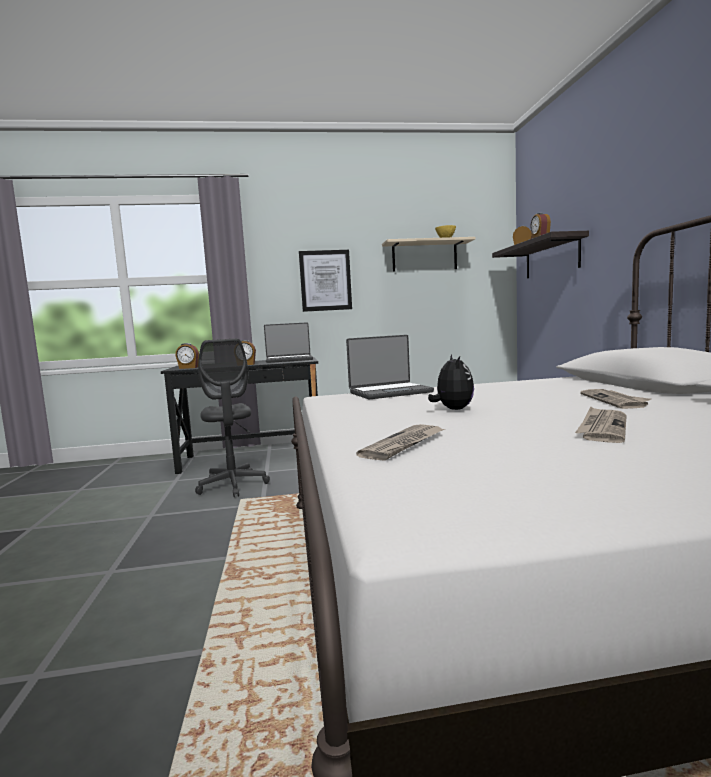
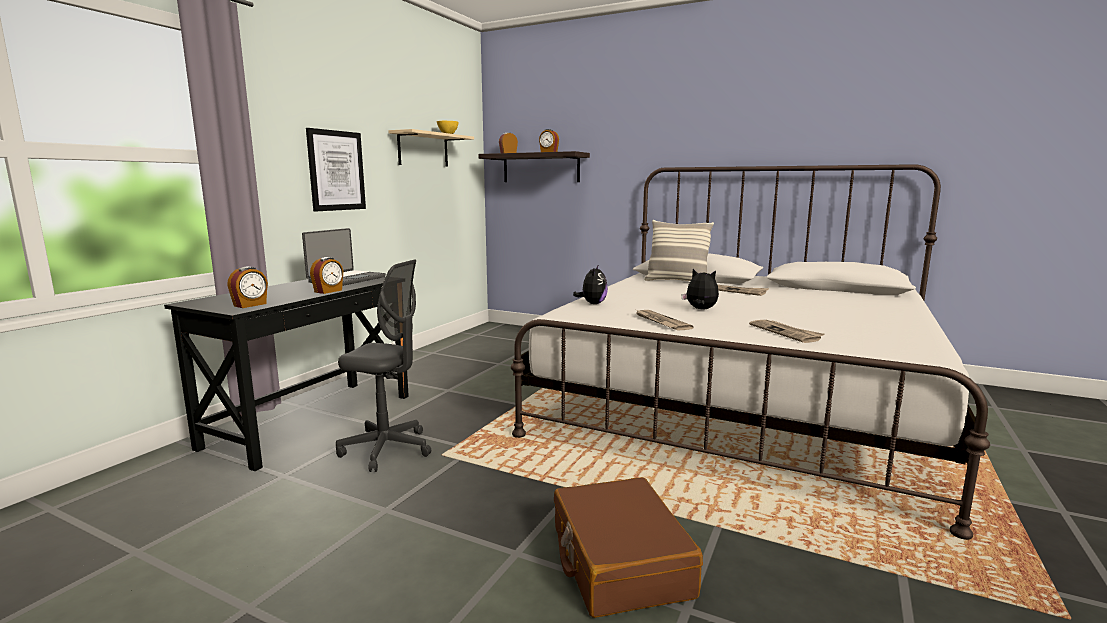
camera: 55 degrees left, 5 degrees up
laptop [346,335,434,399] -> plush toy [573,264,608,304]
newspaper [575,407,627,443] -> newspaper moved to [636,310,694,331]
none -> brown suitcase [554,477,703,618]
none -> pillow [644,220,714,281]

